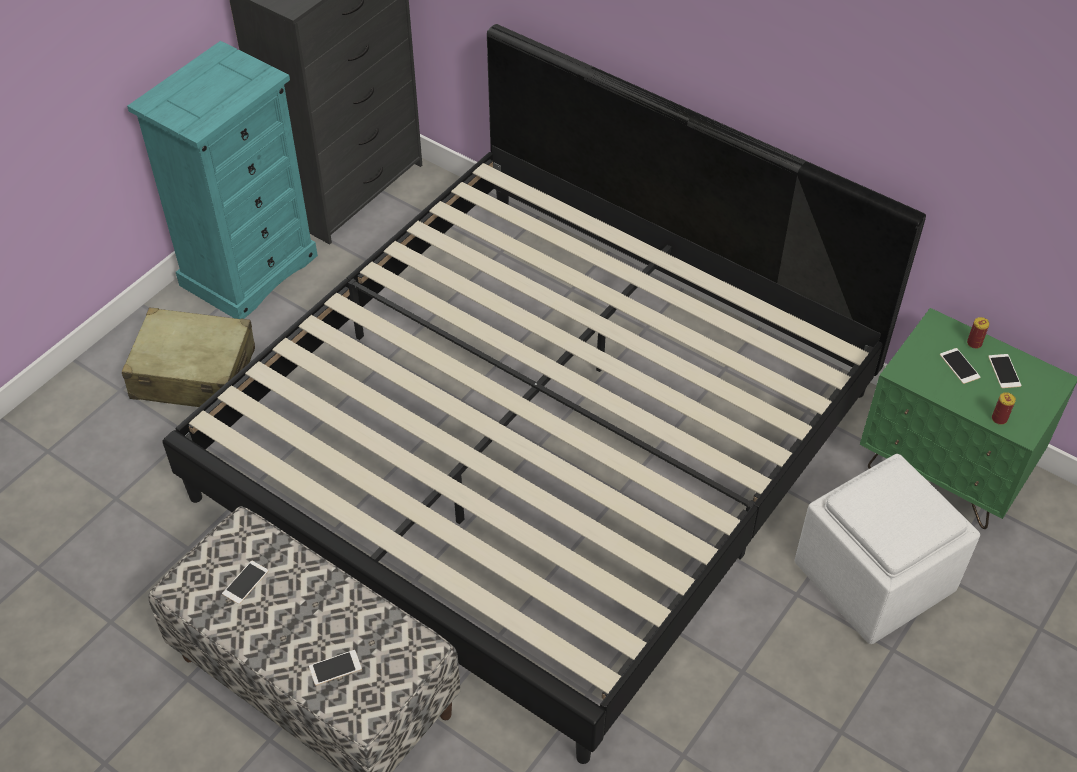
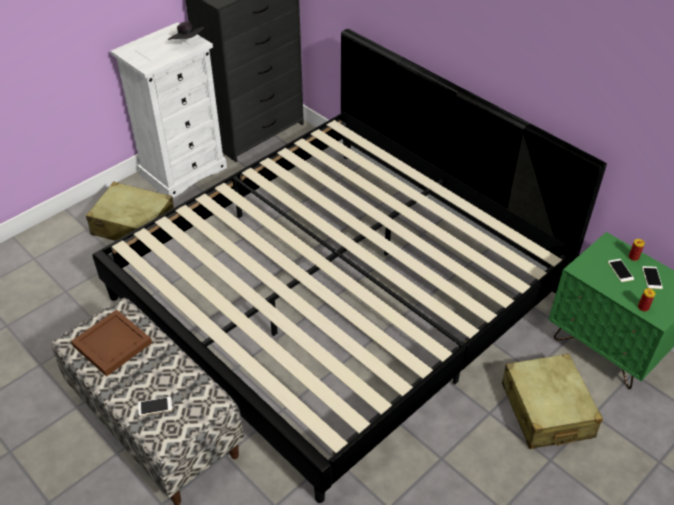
camera: 10 degrees right, 5 degrees down
turquoise dresser [127,41,318,319] -> white dresser [111,22,227,198]
phone [222,561,268,604] -> brown tray [71,310,152,377]
white ottoman [795,454,980,644] -> beige suitcase [502,353,603,449]
none -> black hat [167,22,204,40]

